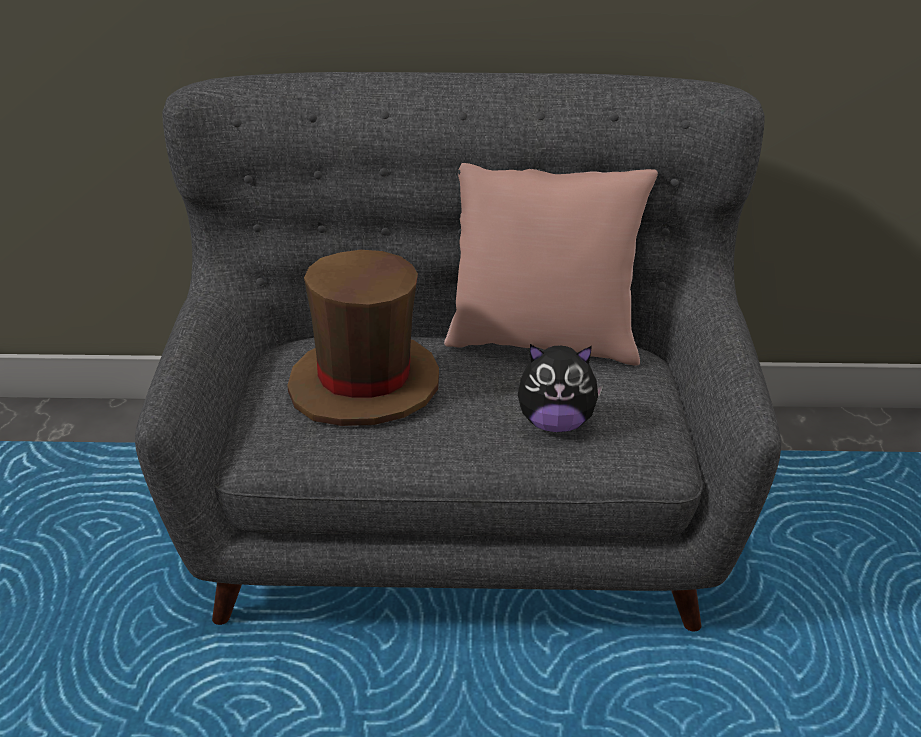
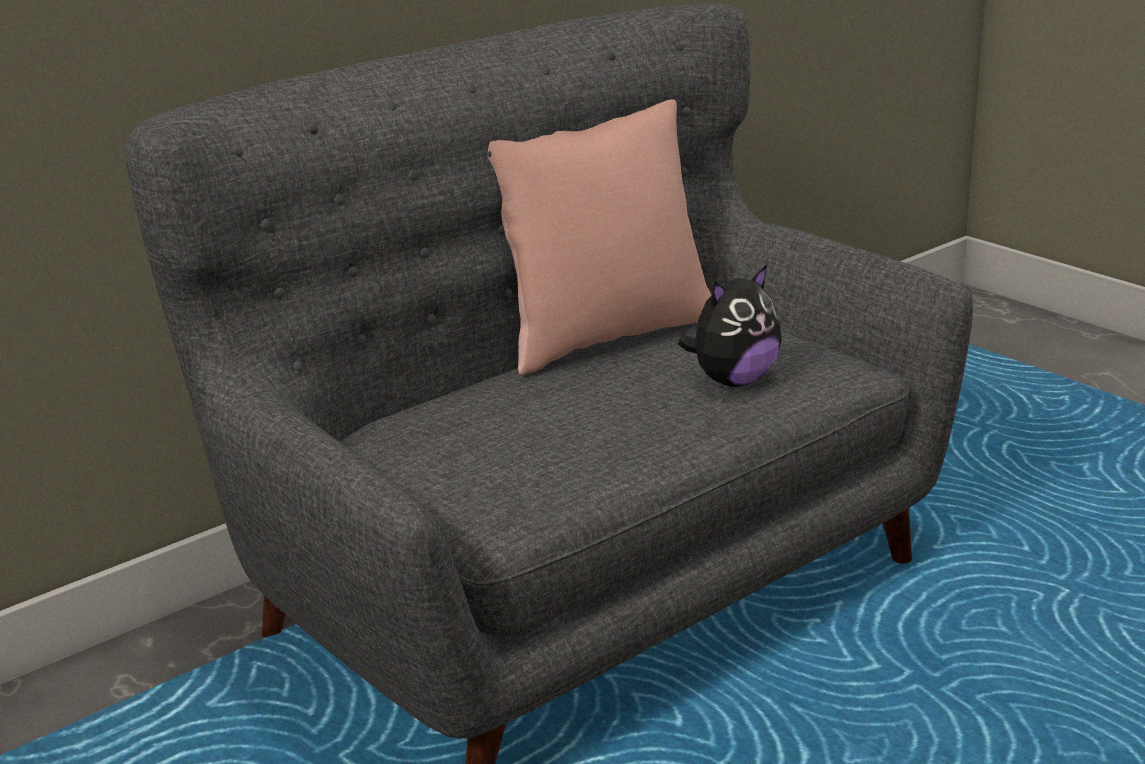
camera: 40 degrees left, 10 degrees down
brown hat [287,250,439,426] -> none

